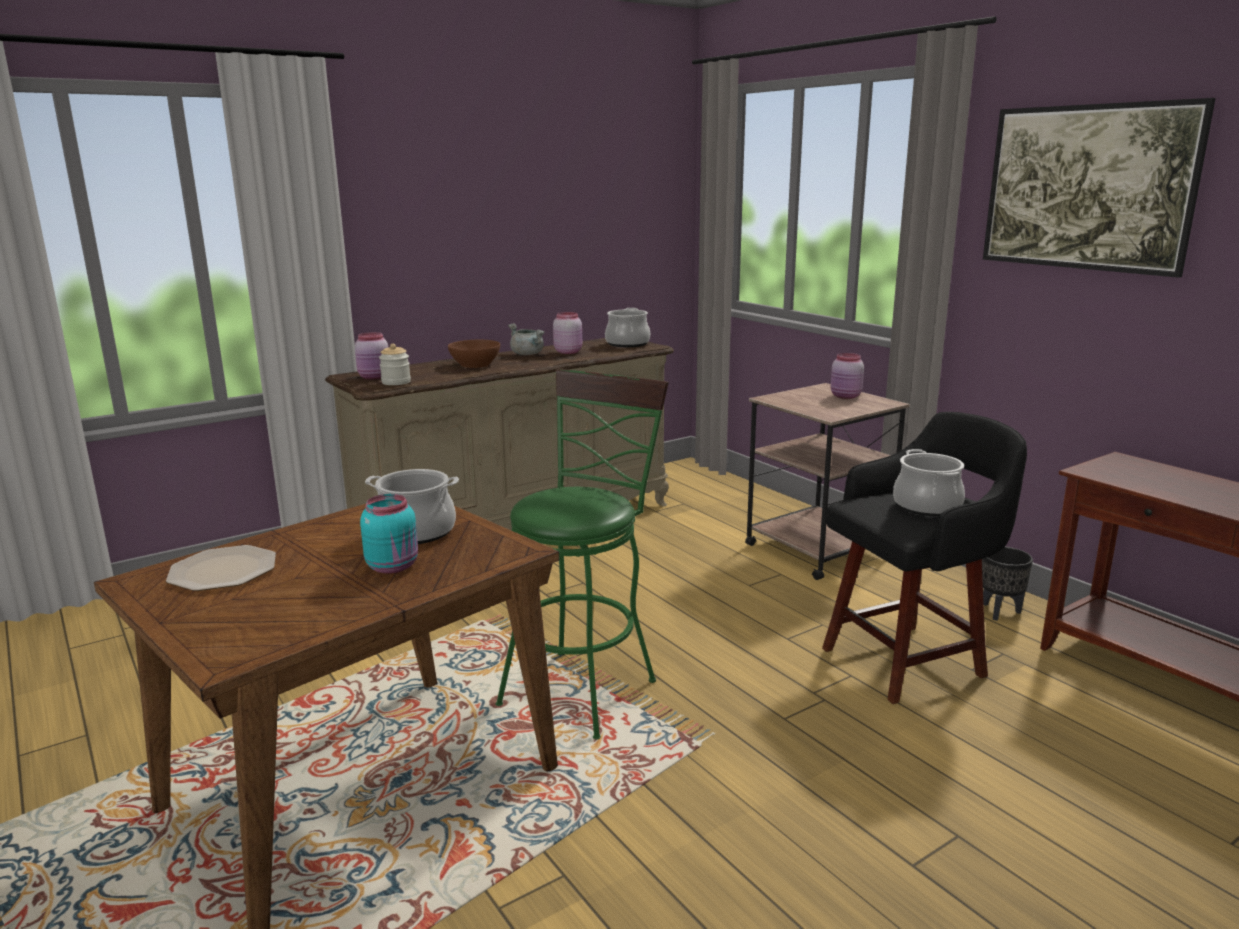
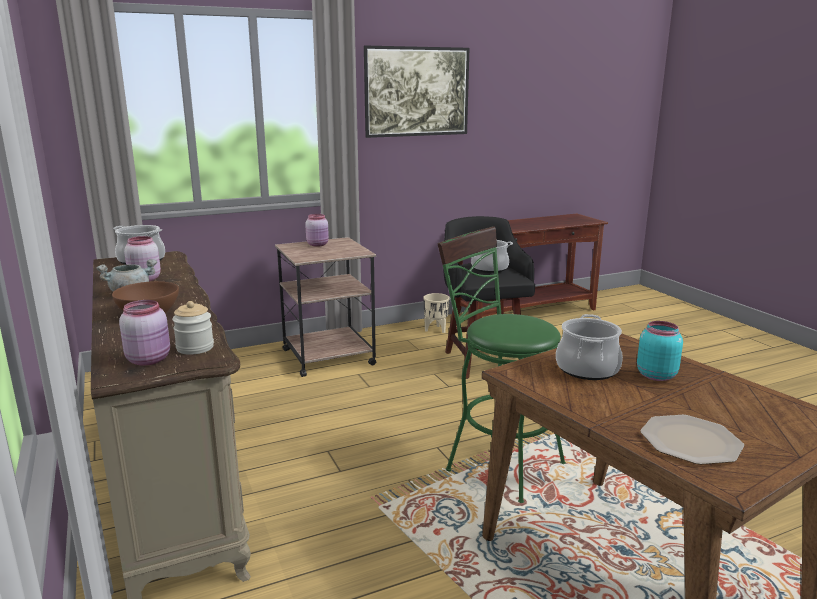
camera: 80 degrees left, 0 degrees up
black planter [982,547,1033,621] -> beige planter [423,293,450,333]

